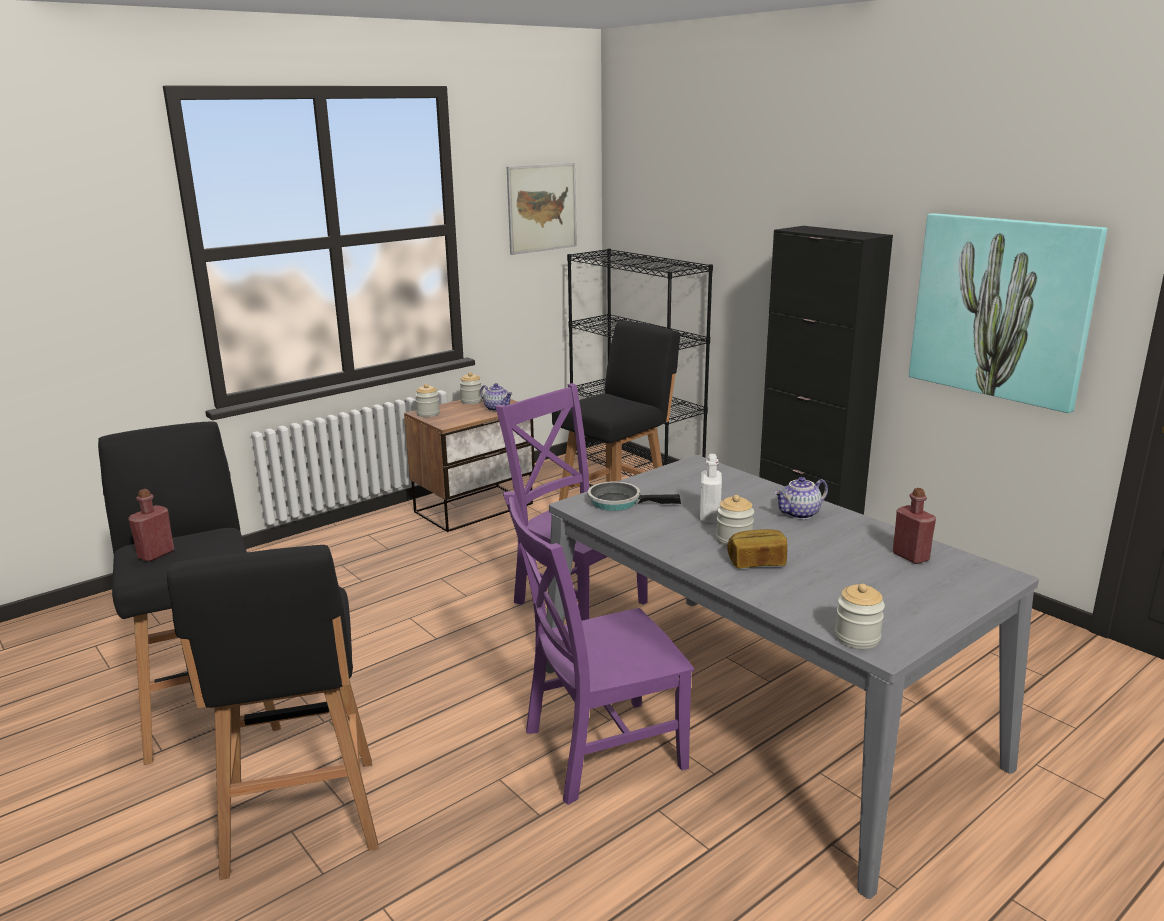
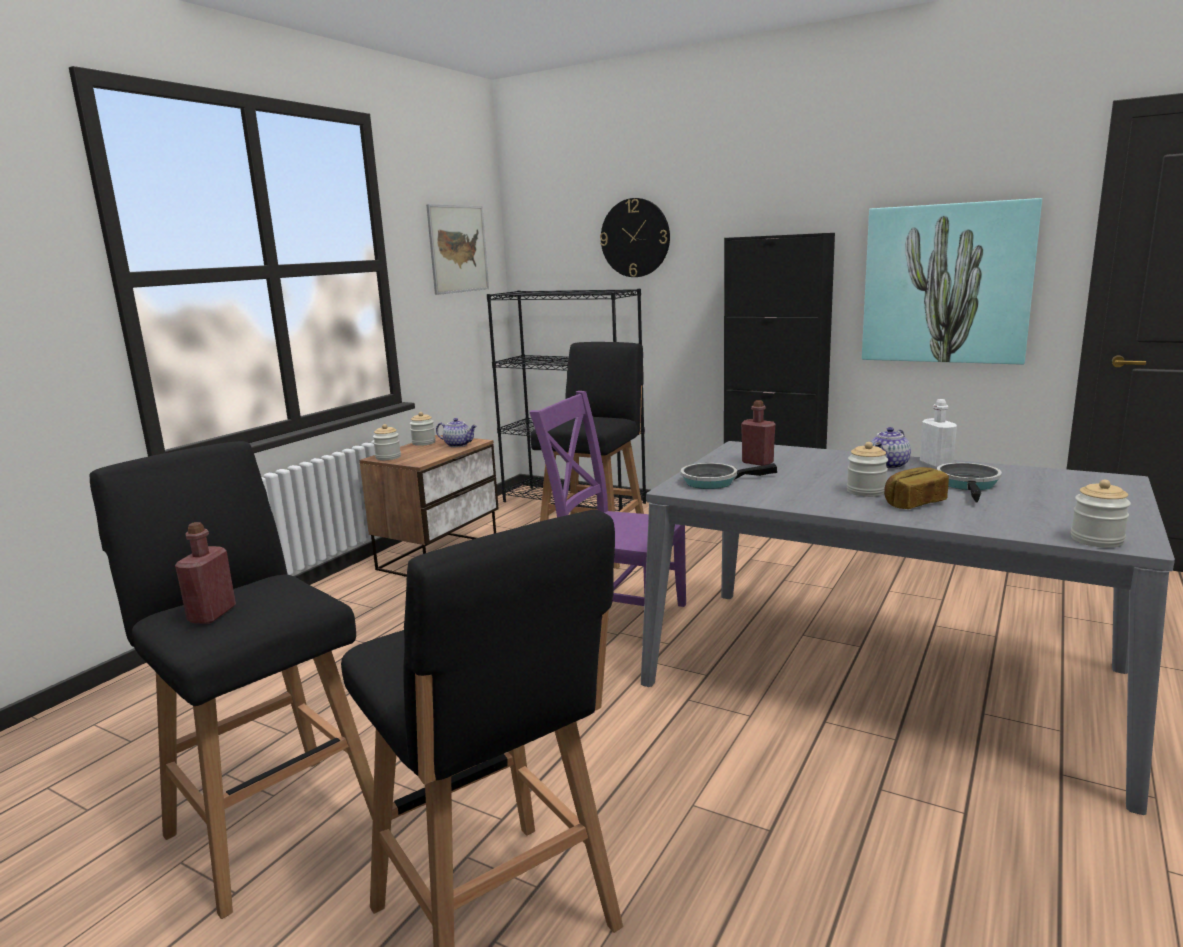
camera: 20 degrees left, 5 degrees down
purple chair [503,491,694,805] -> none
white bottle [700,454,722,522] -> white bottle moved to [920,399,957,468]
red bottle [893,488,936,564] -> red bottle moved to [741,400,775,466]
none -> wall clock [600,198,670,277]
none -> frying pan [937,463,1002,503]

